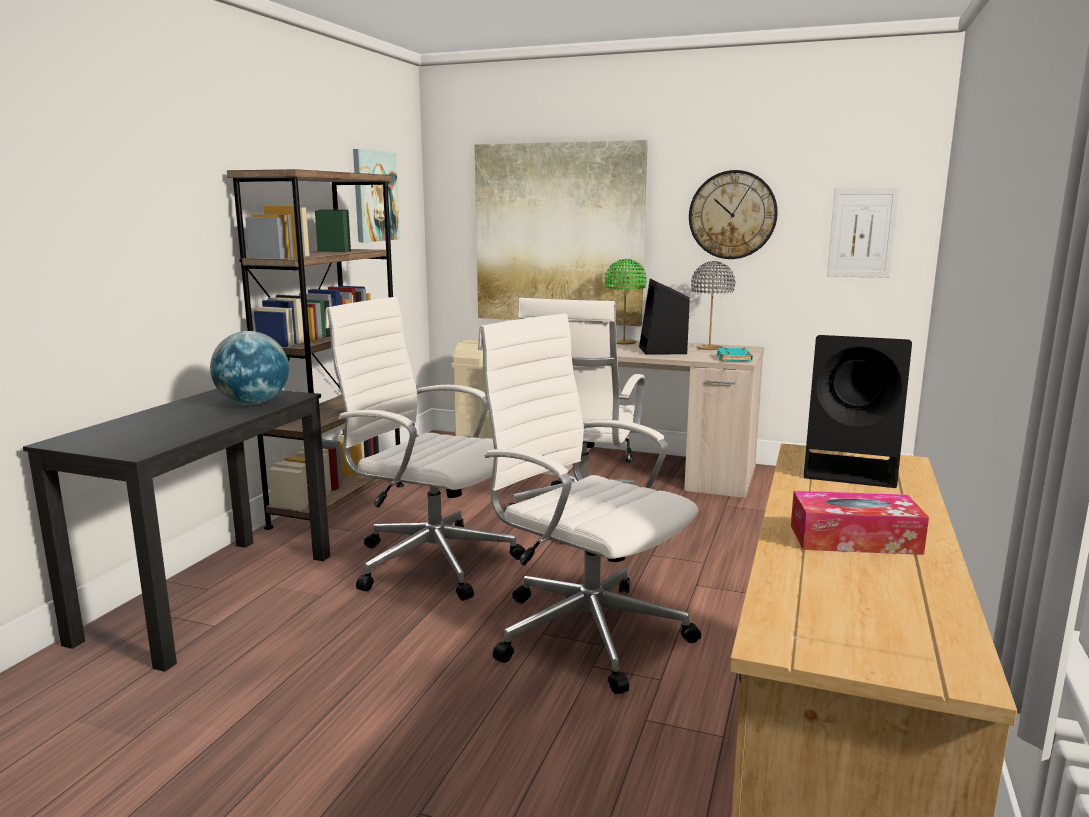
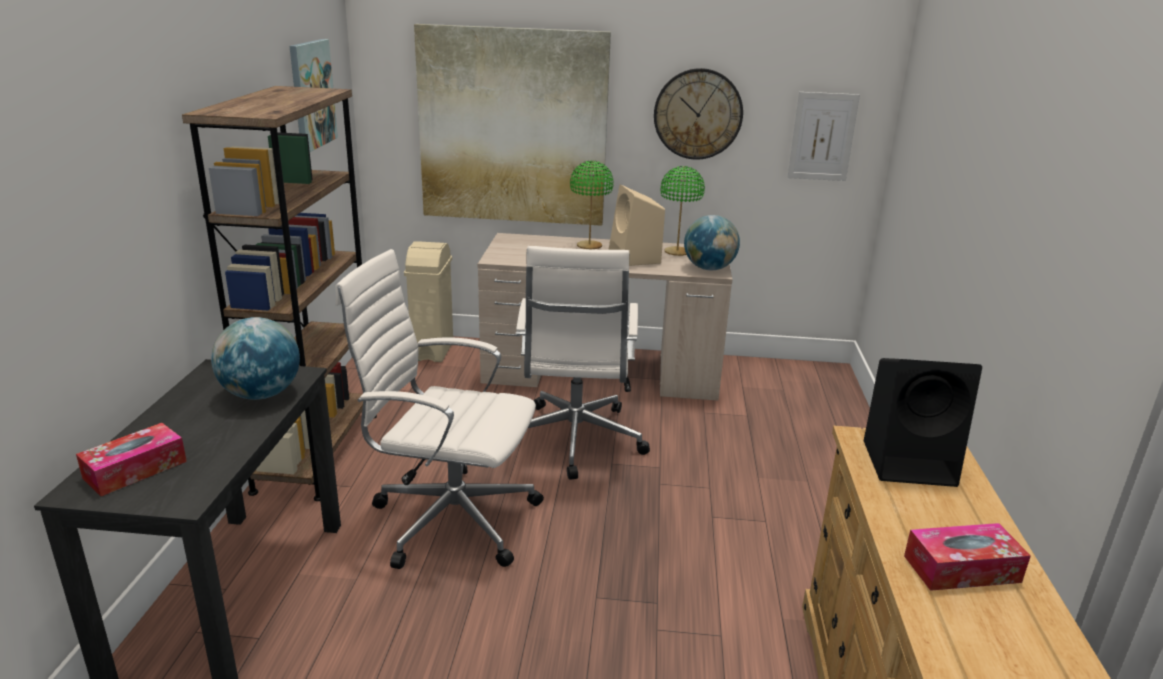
camera: 15 degrees left, 10 degrees up
white office chair [478,313,701,694] -> none
black speaker [639,279,690,355] -> beige speaker [608,184,665,266]
grey table lamp [691,261,735,350] -> green table lamp [660,166,705,256]
turquoise book [717,348,753,361] -> globe [684,215,740,270]
none -> tissue box [76,423,187,496]

